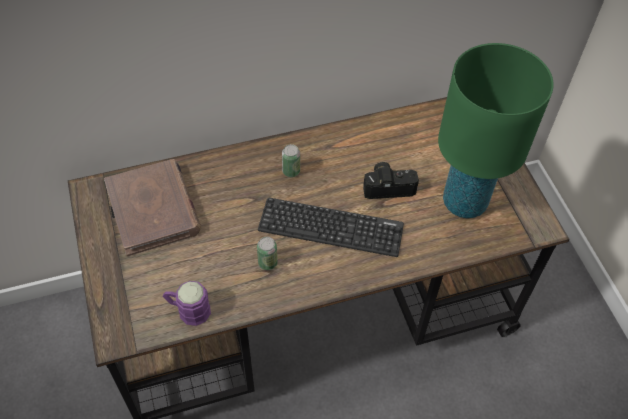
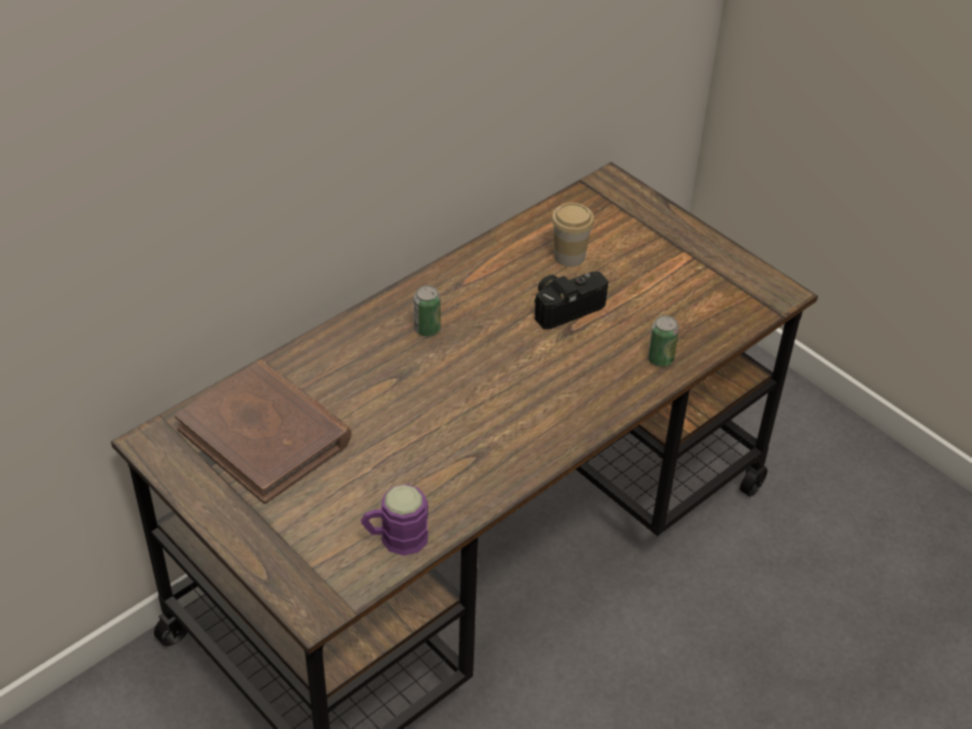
camera: 25 degrees left, 10 degrees down
can [257,237,277,270] -> can moved to [648,315,679,367]
keyboard [258,197,404,257] -> none
green table lamp [438,43,554,218] -> none
none -> cup [552,203,594,267]

